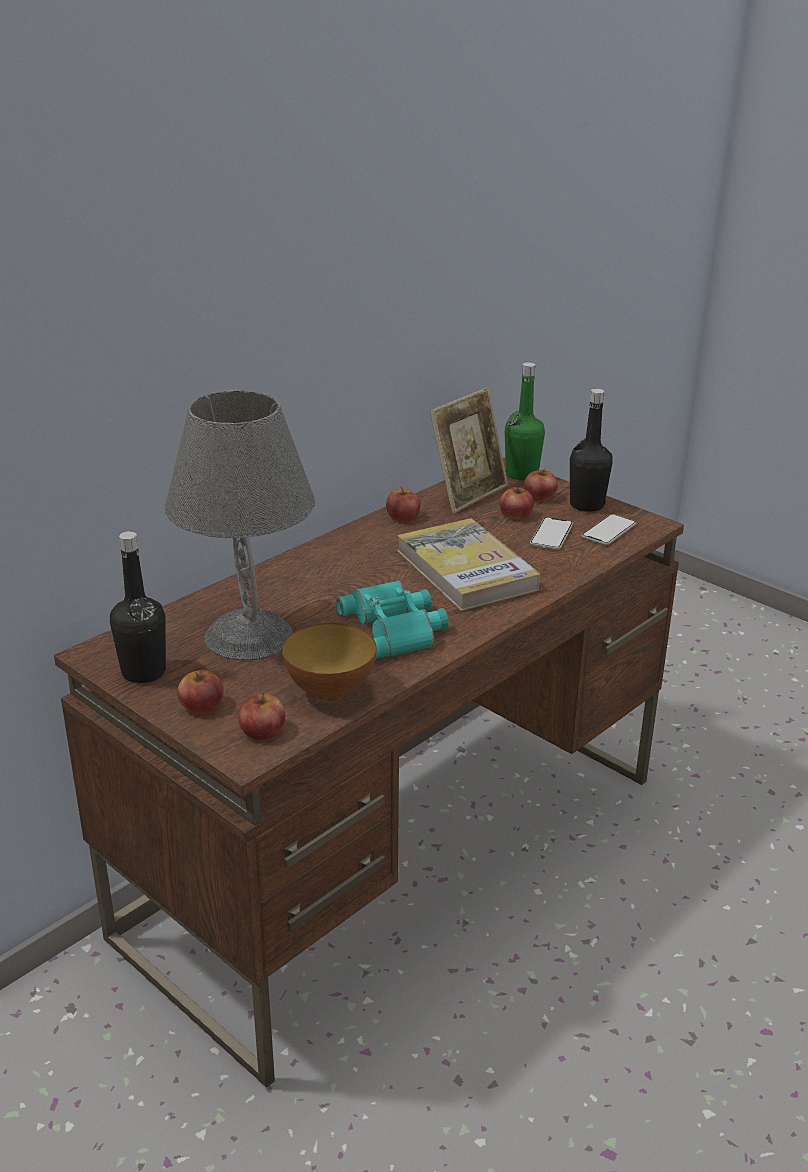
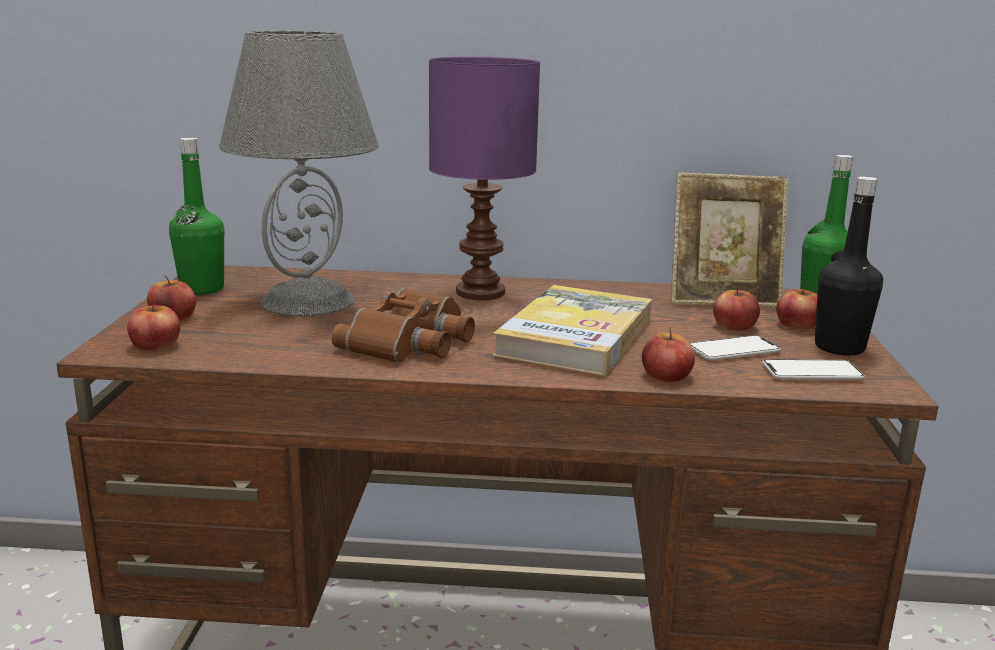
camera: 50 degrees right, 10 degrees down
black bottle [110,531,166,683] -> green bottle [169,138,224,295]
bowl [282,623,377,701] -> none
turquoise binoculars [336,580,449,659] -> brown binoculars [331,288,475,363]
apple [386,486,421,522] -> apple moved to [642,327,695,382]
none -> purple table lamp [429,57,540,300]

